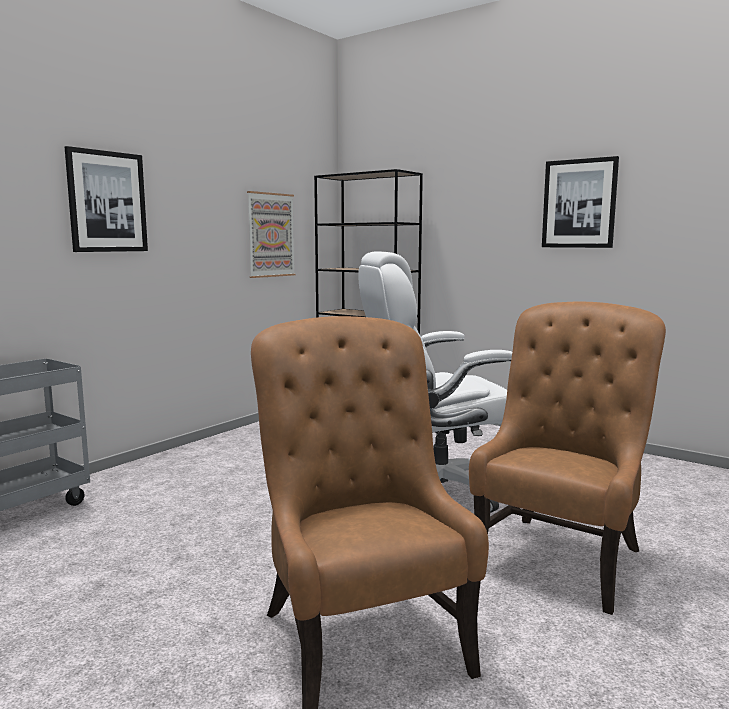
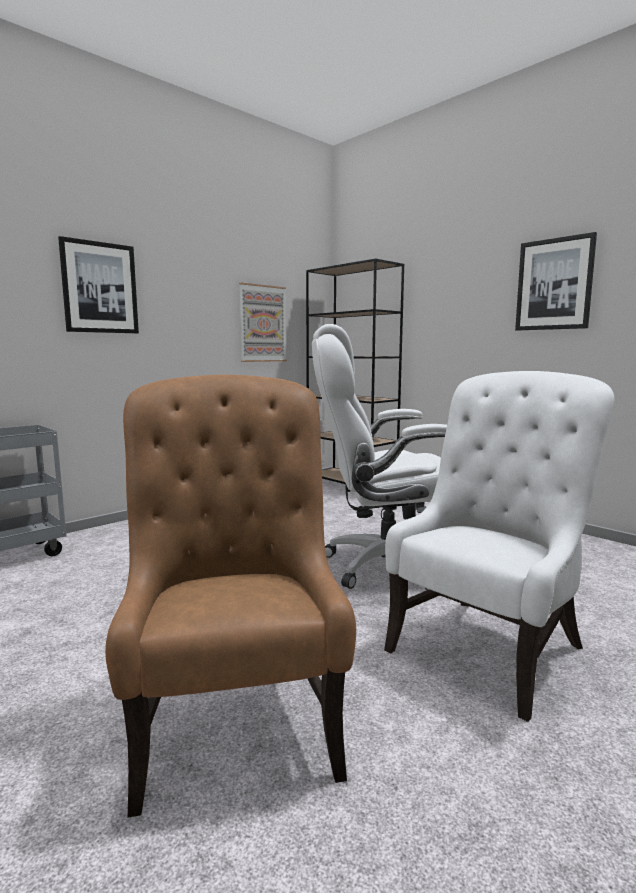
camera: 10 degrees right, 0 degrees up
brown chair [469,302,666,615] -> white chair [384,371,614,722]

